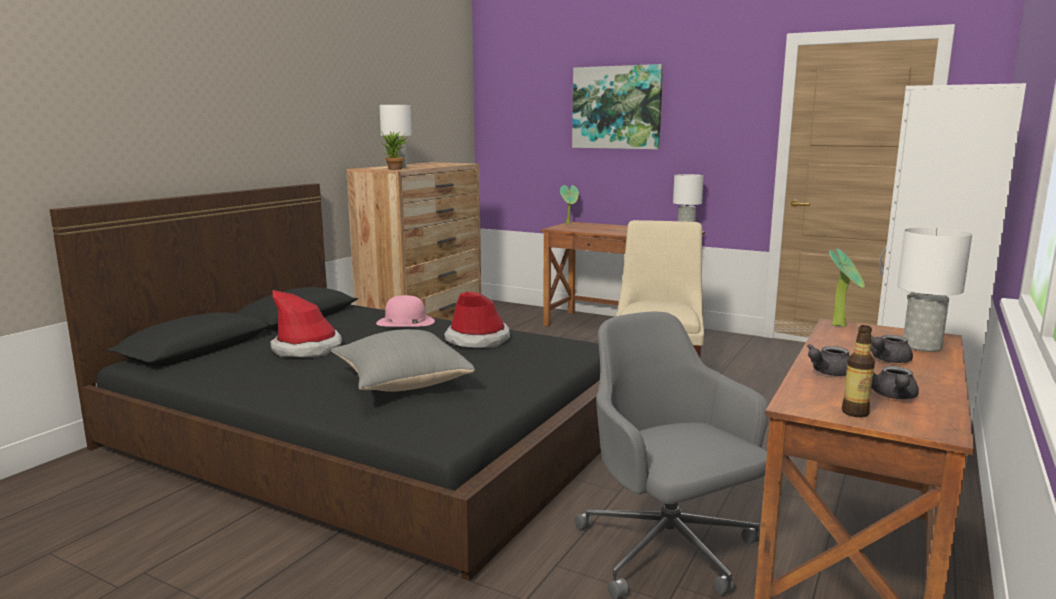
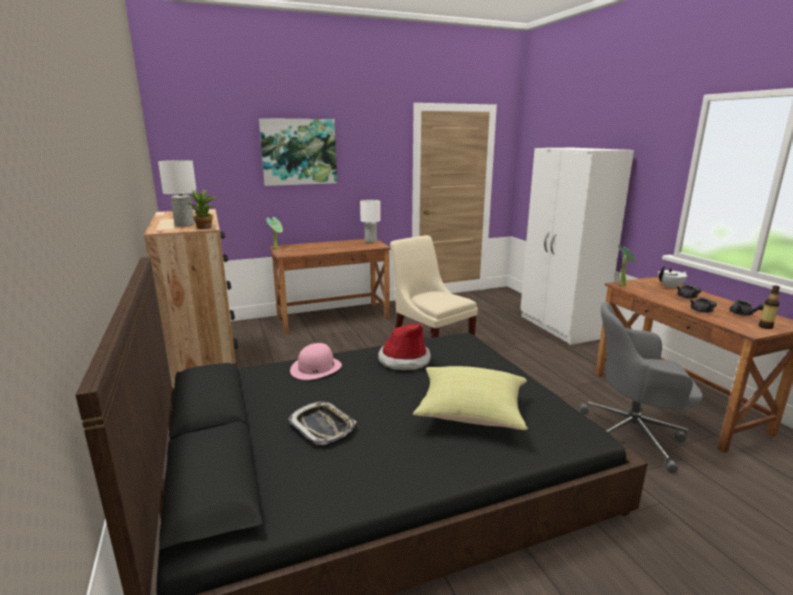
camera: 50 degrees left, 5 degrees up
hat [270,290,342,357] -> tray [288,401,357,445]
grey pillow [331,329,475,392] -> yellow pillow [413,366,528,430]
white table lamp [897,228,972,352] -> white teapot [658,266,687,289]

